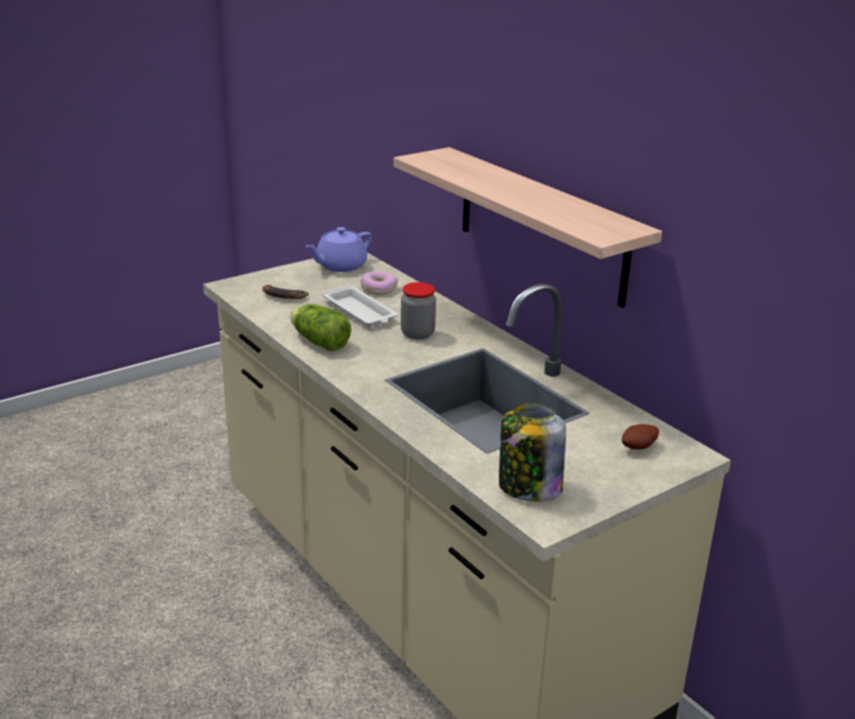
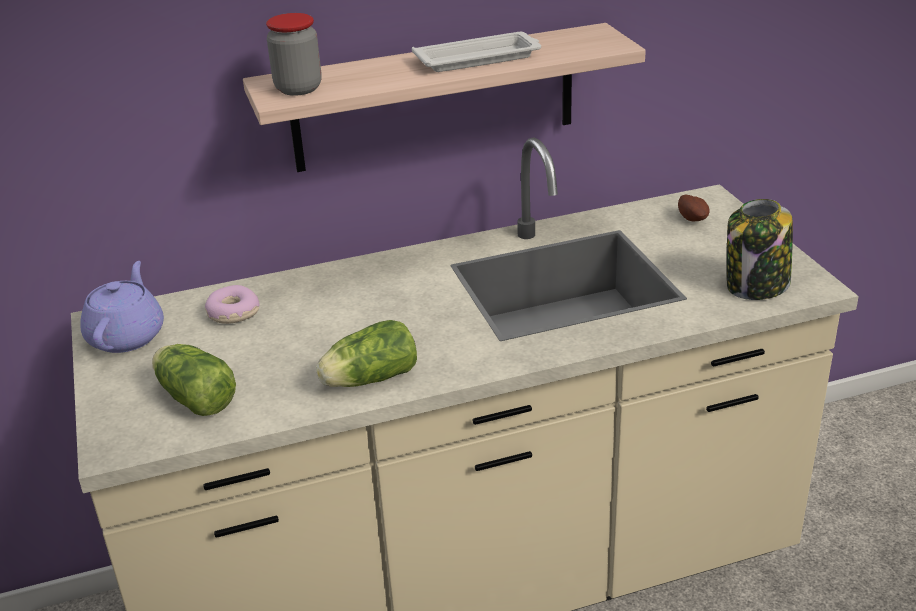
camera: 70 degrees left, 5 degrees up
banana [262,285,309,299] -> lettuce [152,344,236,416]
purple teapot [306,227,372,272] -> purple teapot turned 150 degrees counterclockwise [80,261,164,353]
white tray [322,285,398,327] -> white tray moved to [412,32,541,72]
jar [401,282,436,340] -> jar moved to [266,13,322,96]

